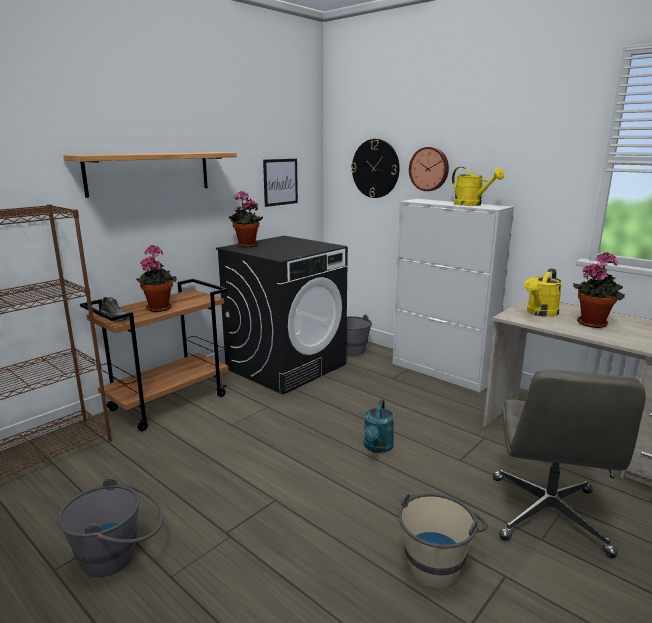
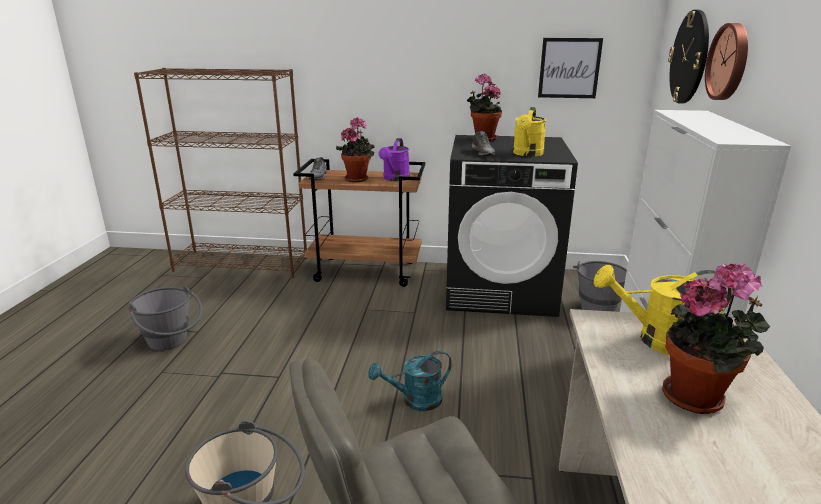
camera: 55 degrees right, 5 degrees up
shelf [63,152,237,198] -> none
yellow watering can [452,167,504,206] -> yellow watering can moved to [513,107,546,156]
none -> purple watering can [379,138,410,181]
none -> grey shoe [472,131,495,156]

